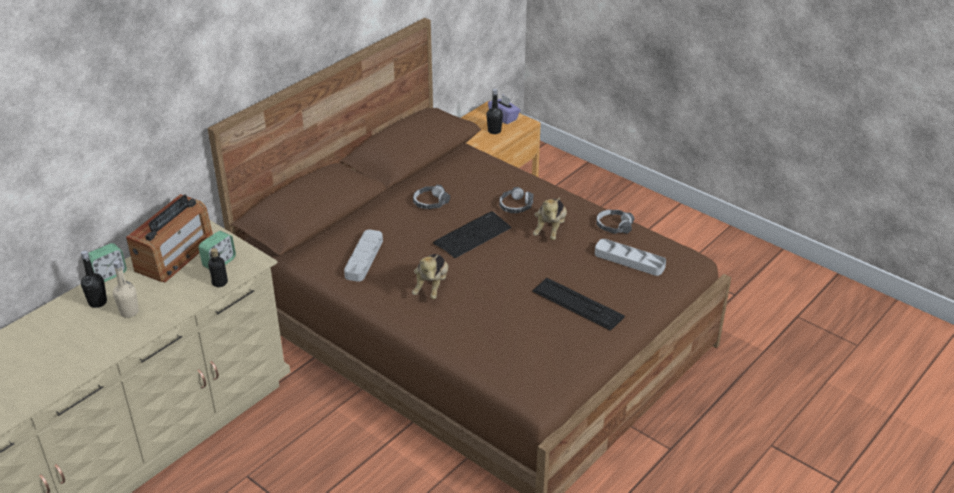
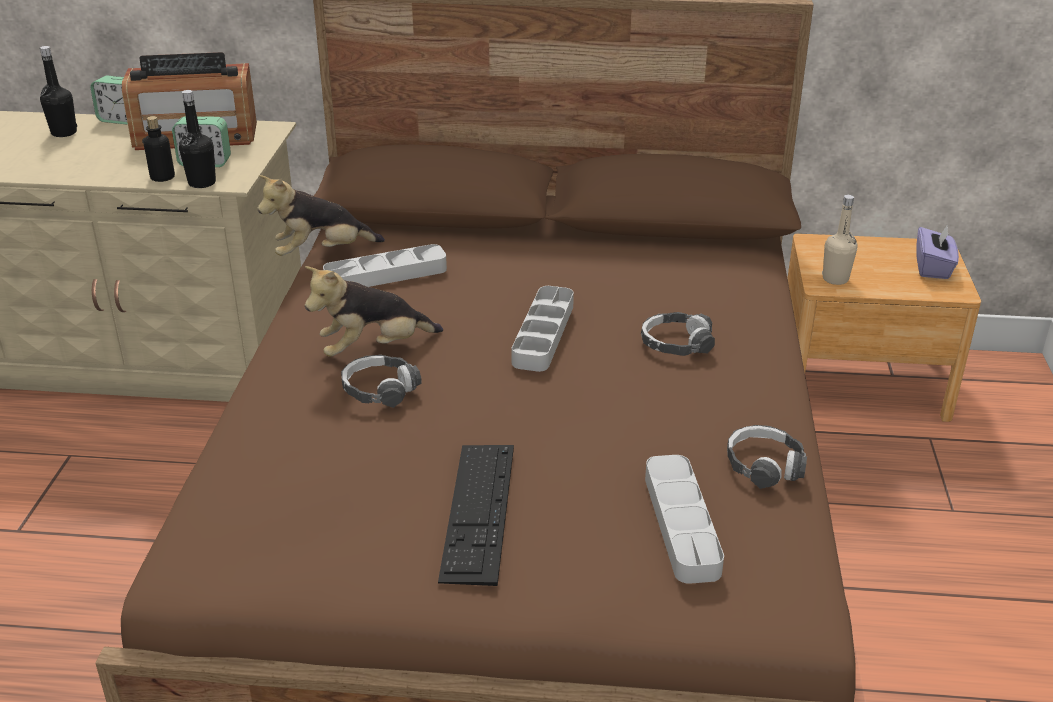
camera: 55 degrees right, 5 degrees down
beige bottle [113,260,139,318] -> beige bottle moved to [822,195,858,285]
headphones [413,185,450,209] -> headphones moved to [341,355,422,408]
keyboard [433,211,512,258] -> grey tray [511,286,574,372]
black bottle [487,89,503,134] -> black bottle moved to [179,90,216,188]
plush toy [533,197,567,240] -> plush toy moved to [258,175,385,256]

